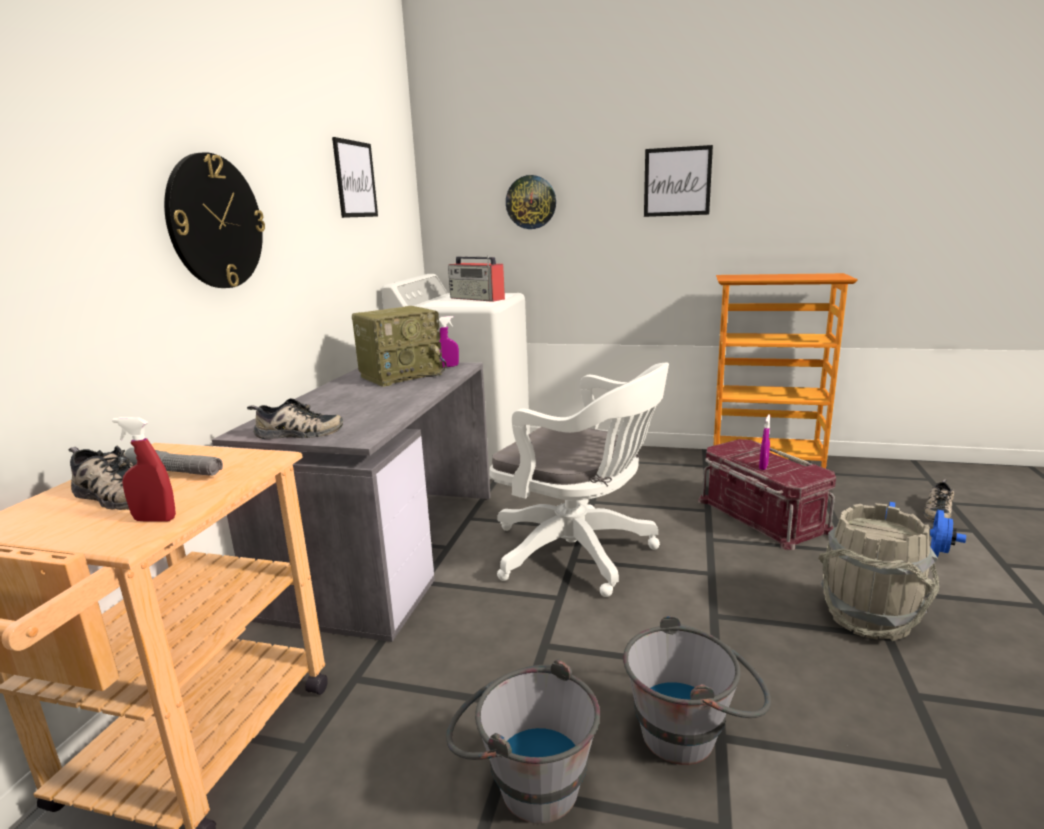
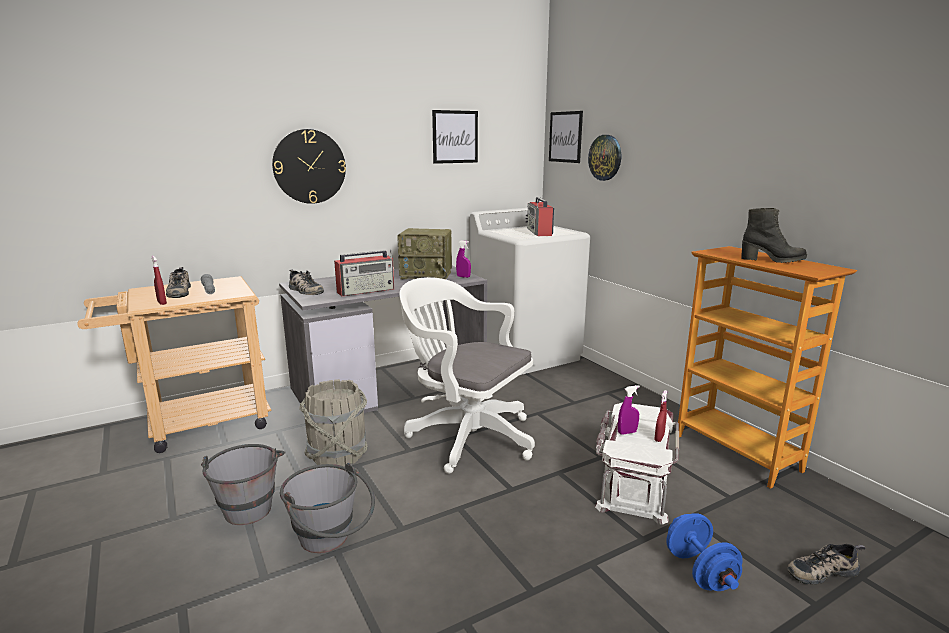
camera: 45 degrees right, 0 degrees up
white office chair [490,363,669,597] -> white office chair turned 135 degrees clockwise [399,277,535,474]
picture [644,145,713,217] -> picture moved to [549,111,583,163]
red storage box [698,439,836,550] -> white storage box [595,403,679,525]
grey bucket [818,503,939,641] -> grey bucket moved to [299,379,368,467]
none -> radio [334,250,394,296]
none -> red spray bottle [654,390,667,442]
none -> black boot [741,208,807,263]

